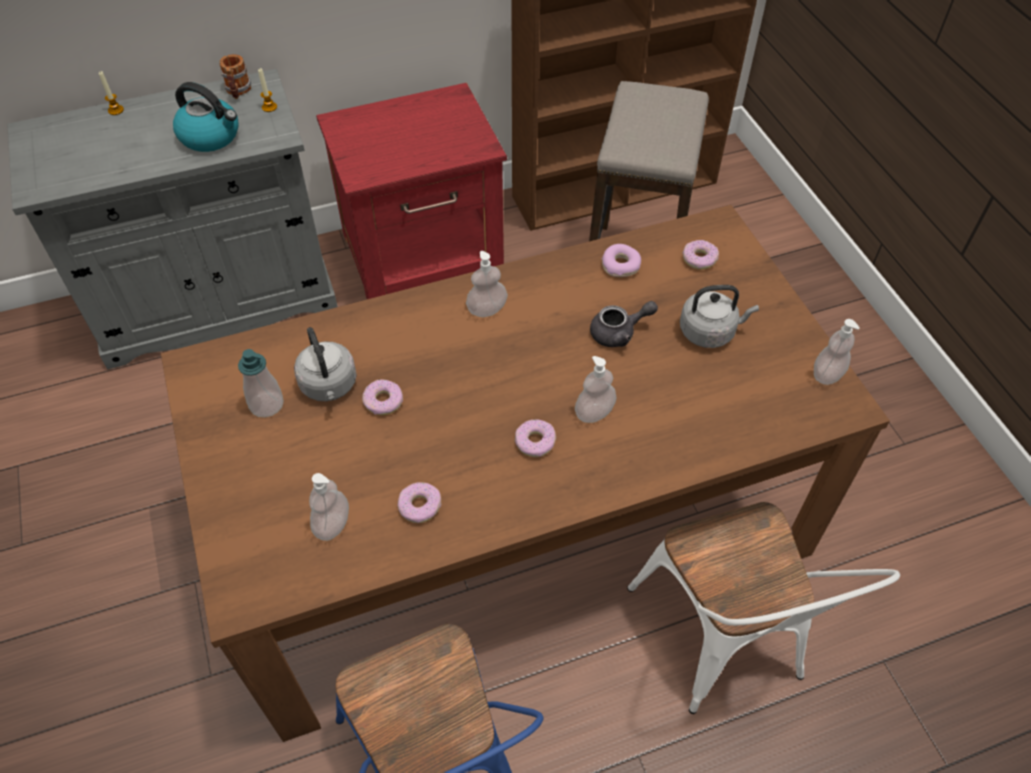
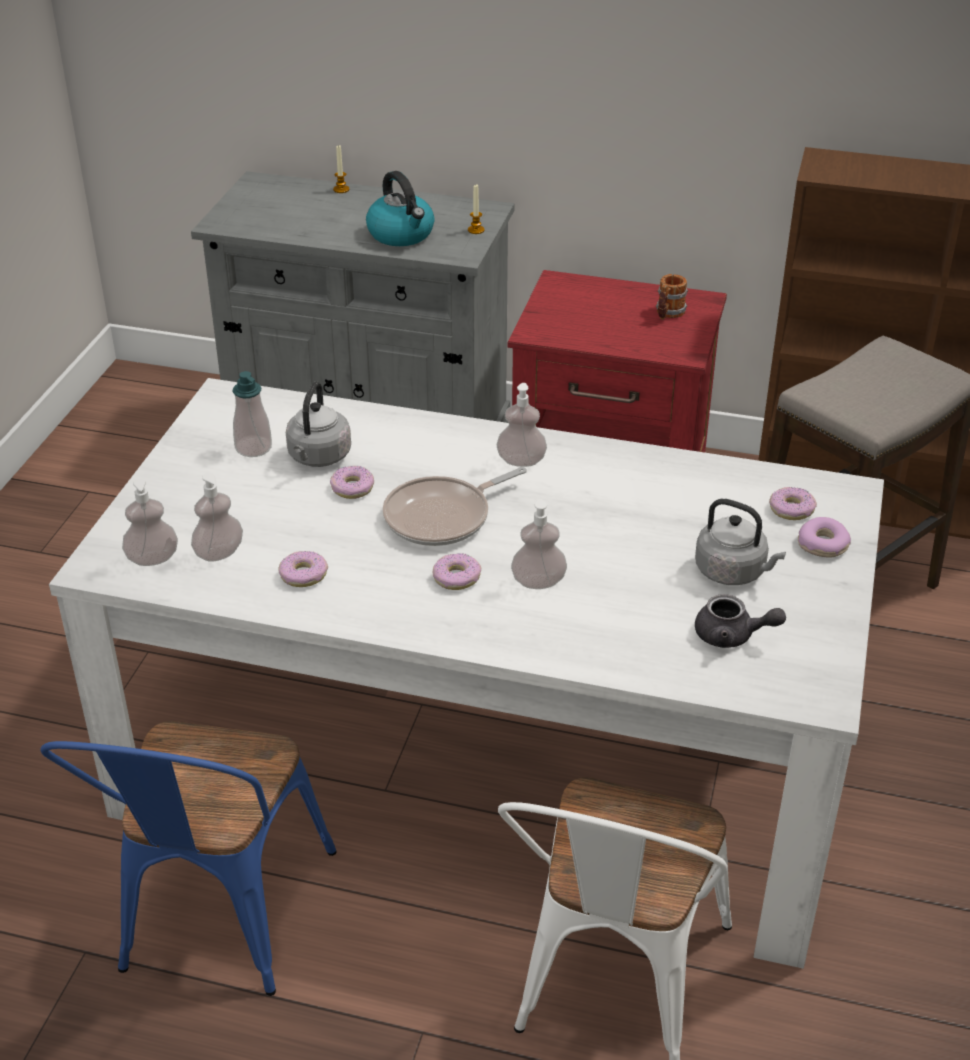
camera: 35 degrees right, 15 degrees down
brown dining table [161,205,890,742] -> white dining table [49,378,884,969]
mug [219,54,251,99] -> mug moved to [656,274,688,320]
grey teapot [590,301,658,347] -> grey teapot moved to [695,594,786,648]
donut [601,244,641,277] -> donut moved to [798,517,851,558]
soap dispenser [814,319,860,385] -> soap dispenser moved to [122,479,178,566]
none -> frying pan [383,467,527,546]

